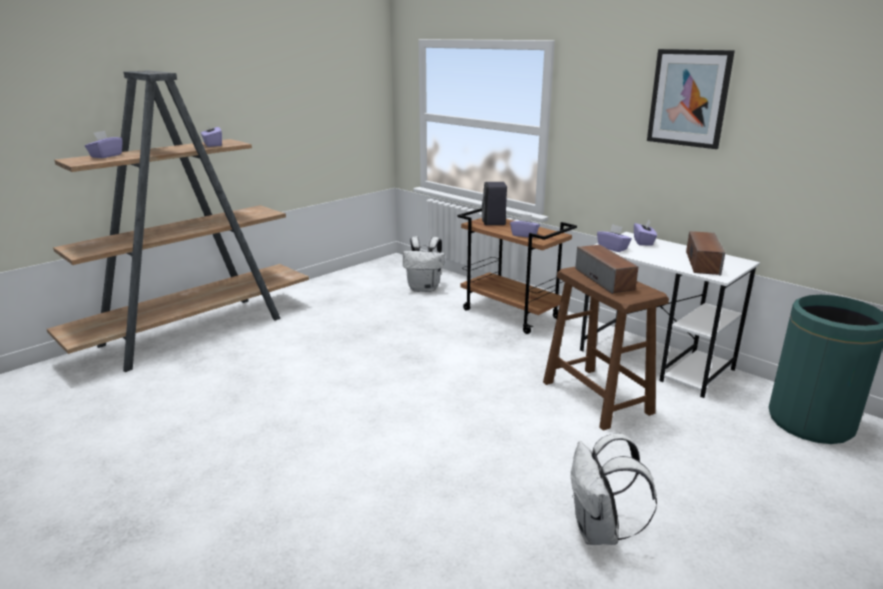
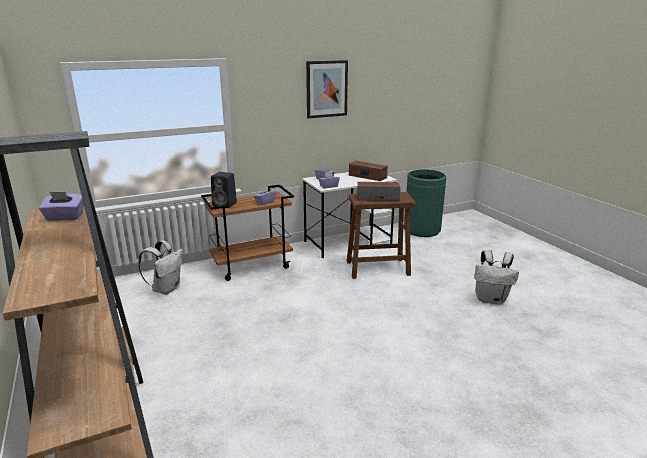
camera: 70 degrees left, 0 degrees up
purple tissue box [85,131,122,158] -> none

